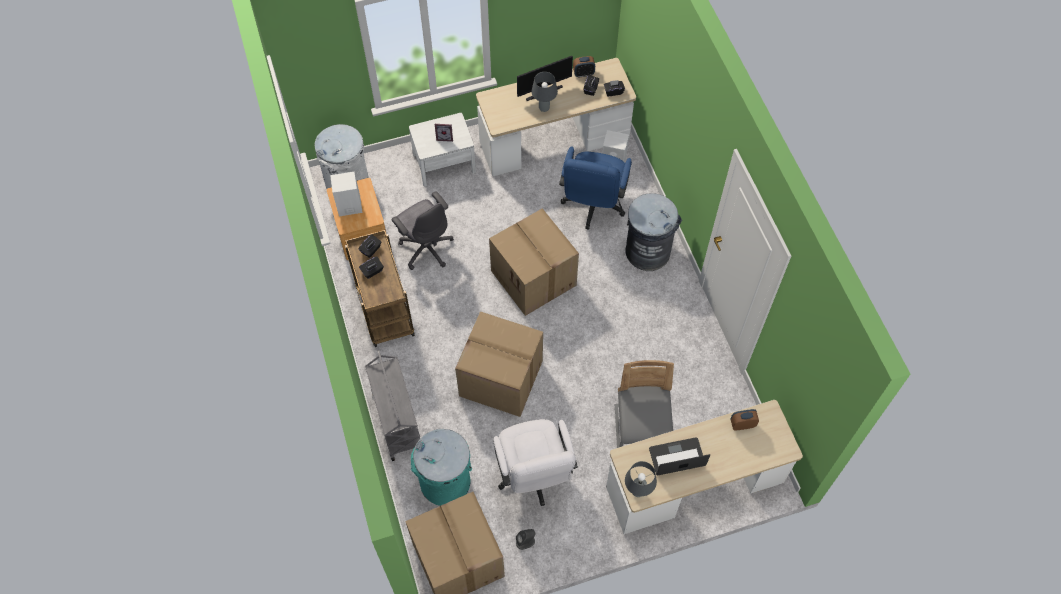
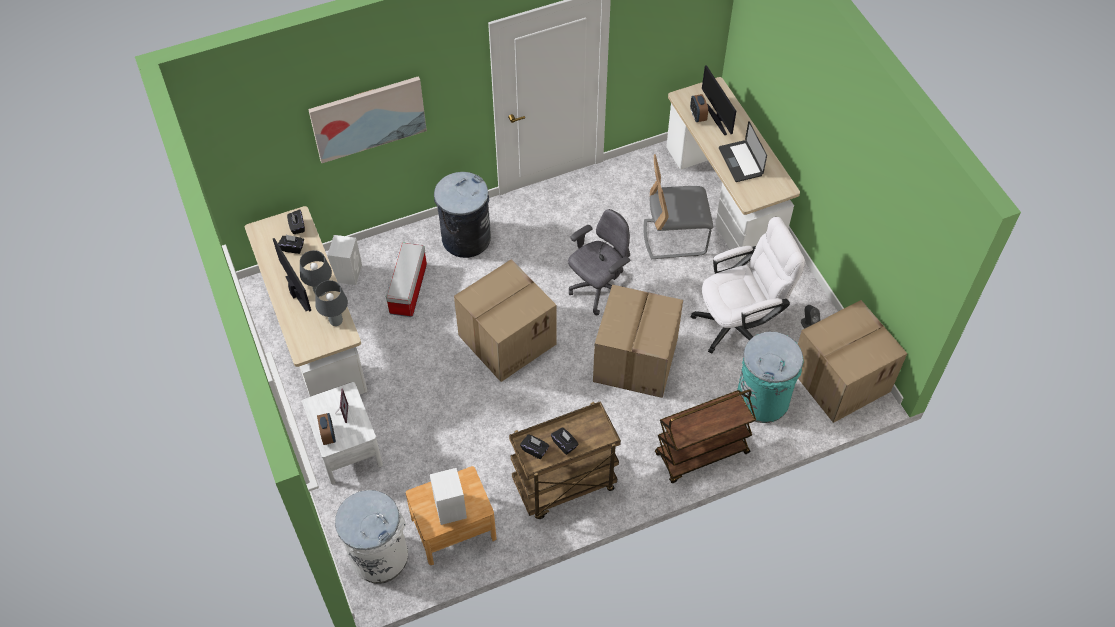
camera: 95 degrees left, 5 degrees down
grey cart [365,350,420,461] -> brown cart [655,389,756,483]
grey office chair [391,191,454,270] -> grey office chair moved to [568,209,630,315]
blue office chair [559,147,632,230] -> storage box [386,243,427,317]
alarm clock [573,56,595,78] -> alarm clock moved to [317,413,336,445]
grey table lamp [625,461,657,497] -> grey table lamp moved to [315,280,348,326]
none -> picture [308,76,427,163]
none -> monitor [702,65,736,135]

